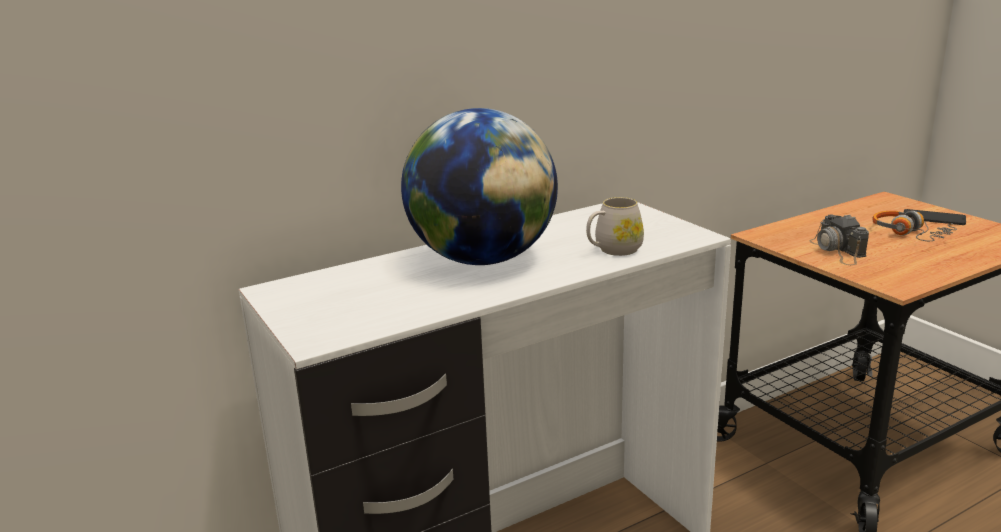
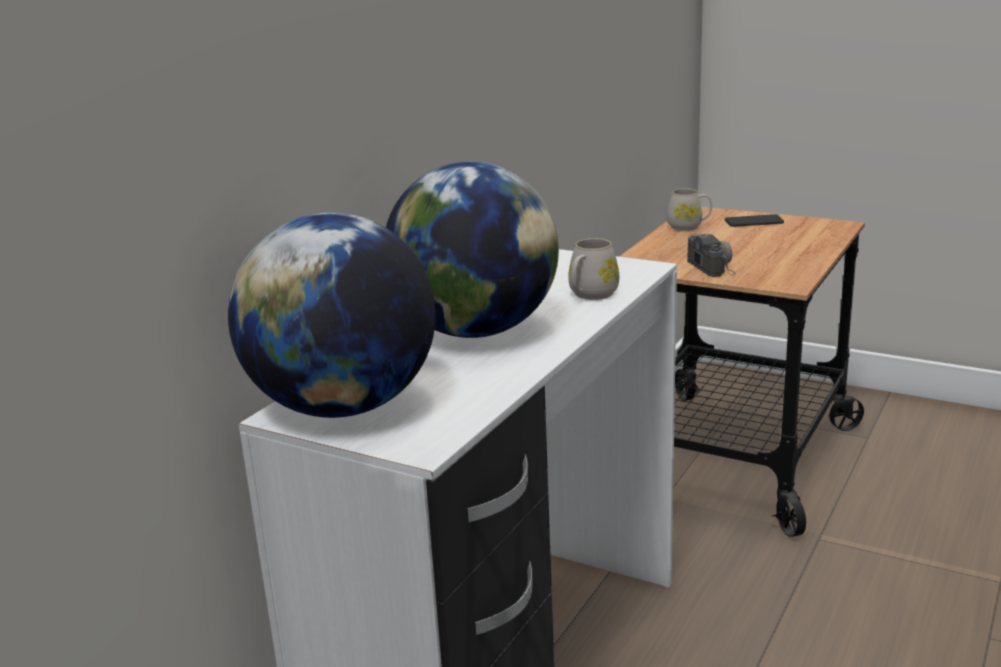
camera: 30 degrees left, 0 degrees up
camera [809,214,869,265] -> camera turned 150 degrees counterclockwise [687,234,736,277]
headphones [872,211,957,241] -> none
none -> globe [228,213,436,418]
none -> white mug [667,189,712,231]

